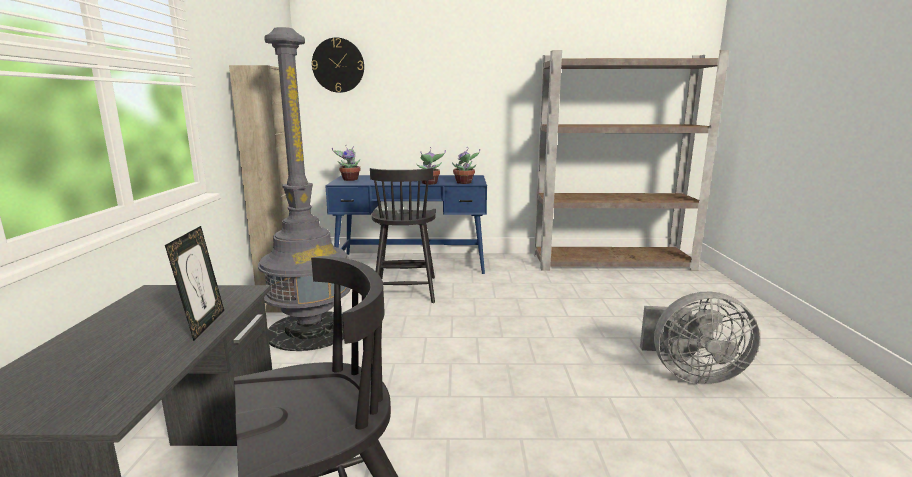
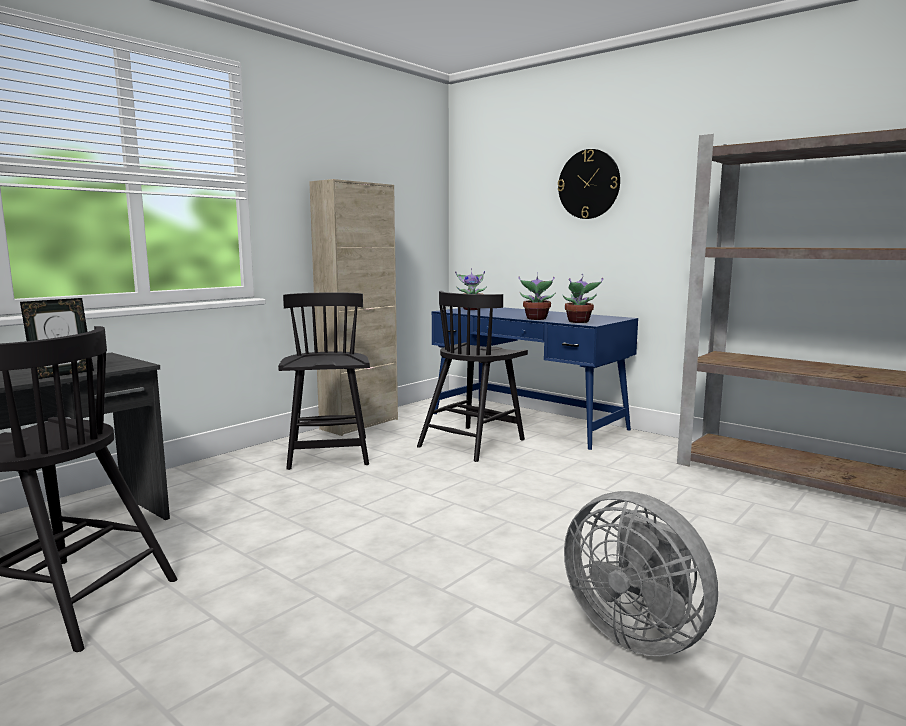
camera: 40 degrees right, 5 degrees down
grey floor lamp [258,27,351,351] -> black chair [278,292,370,470]
wall clock [312,37,364,93] -> wall clock moved to [558,149,620,219]

